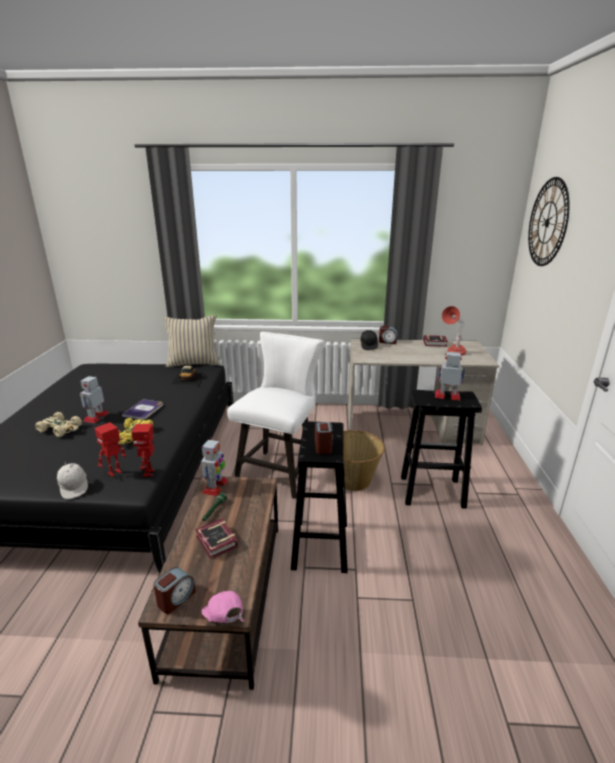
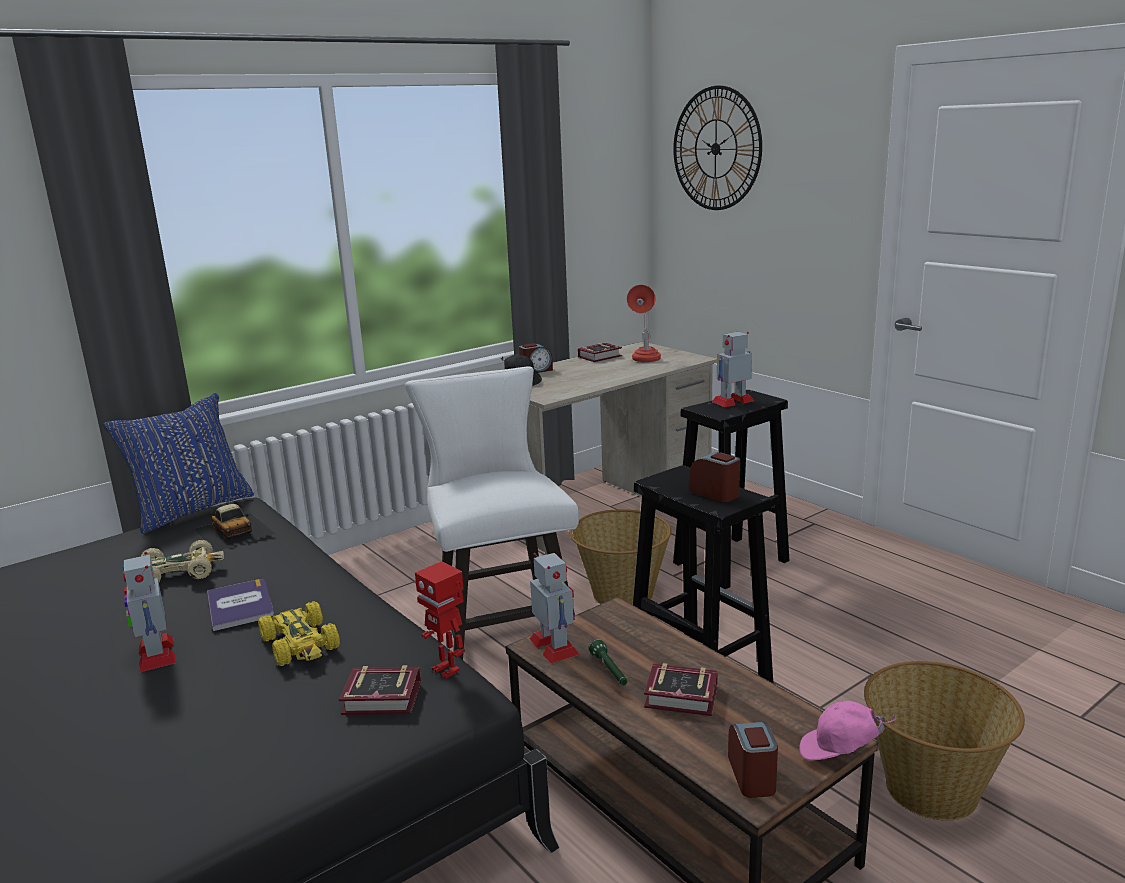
camera: 40 degrees left, 5 degrees down
beige toy car [35,412,82,437] -> beige toy car moved to [141,540,224,582]
white cap [57,462,88,499] -> none
toy robot [94,422,126,477] -> book [339,665,421,715]
beige pillow [163,315,220,367] -> blue pillow [103,393,254,534]
none -> basket [864,661,1025,820]

